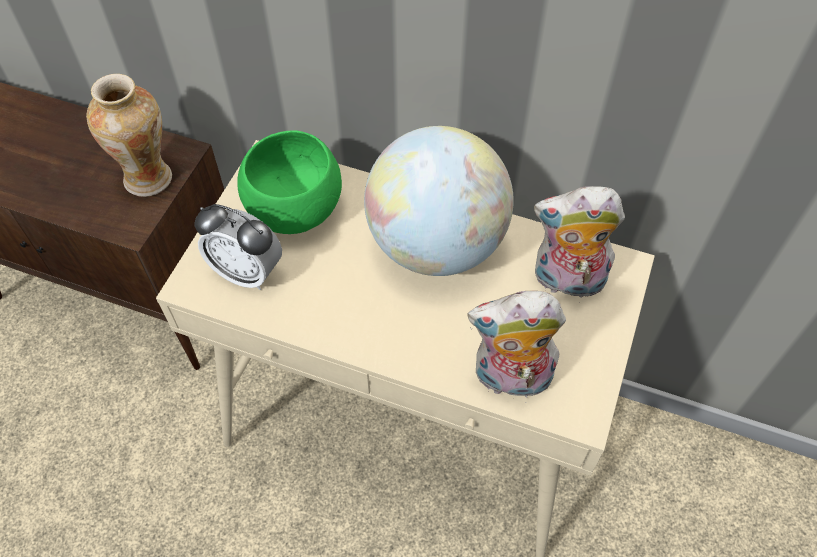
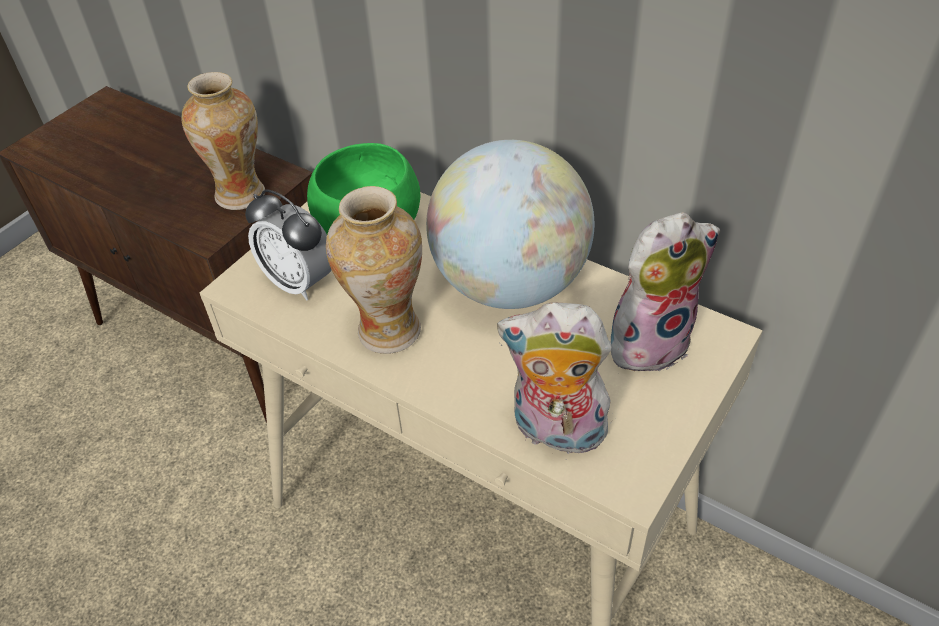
camera: 15 degrees right, 10 degrees down
plush toy [534,186,625,303] -> plush toy turned 135 degrees clockwise [611,212,720,377]
none -> vase [326,186,422,354]

